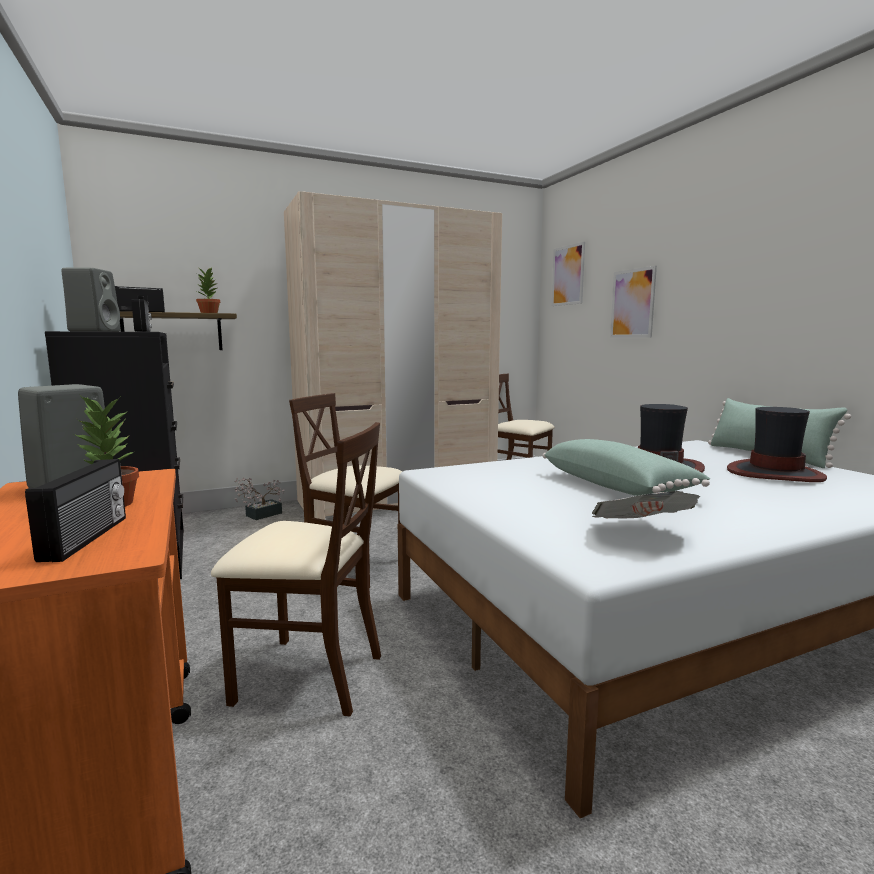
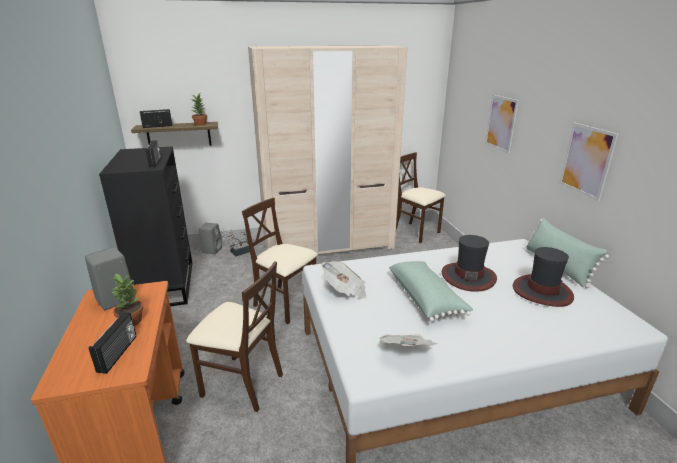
camera: 10 degrees right, 15 degrees up
grey speaker [61,268,121,332] -> grey speaker moved to [199,223,222,254]
picture [552,242,585,306] -> picture moved to [559,123,618,201]
none -> newspaper [321,261,366,299]

